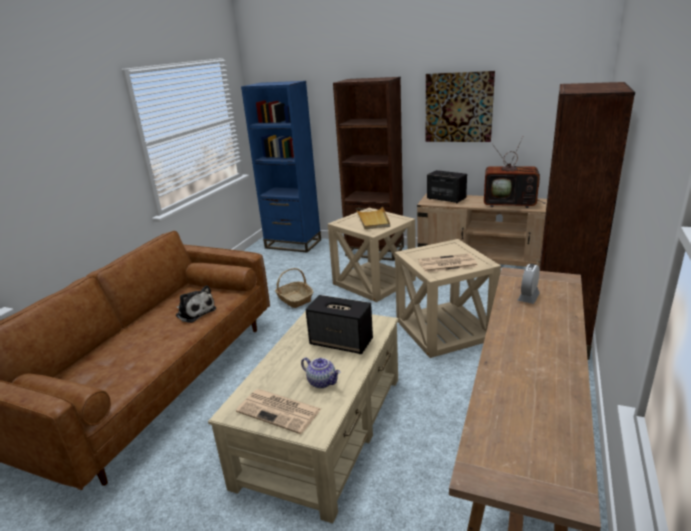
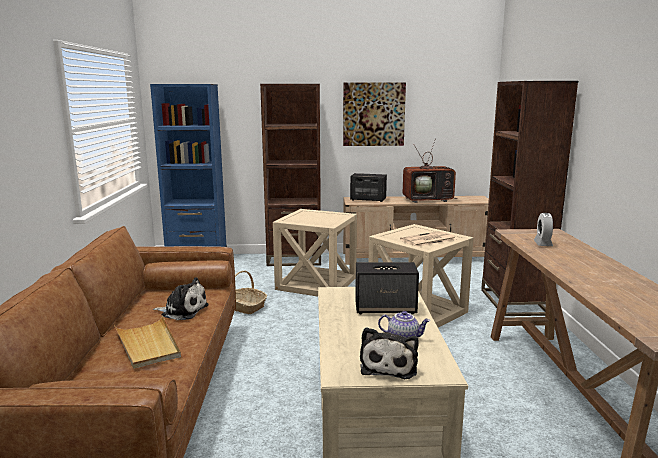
camera: 25 degrees left, 10 degrees down
newspaper [236,389,321,434] -> plush toy [360,327,419,379]
beige tray [356,206,390,229] -> beige tray moved to [114,315,181,369]

